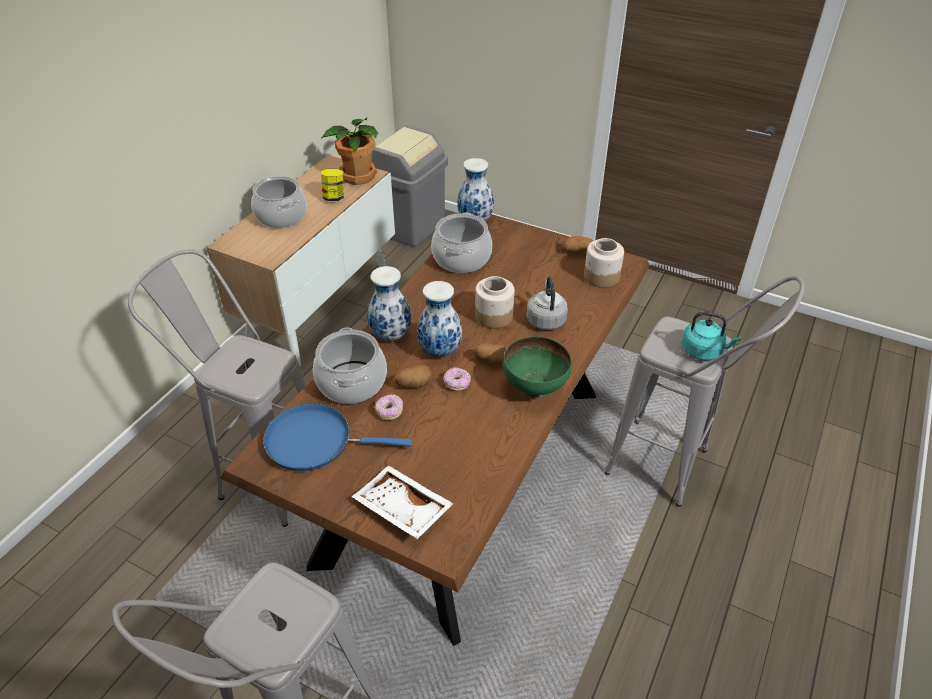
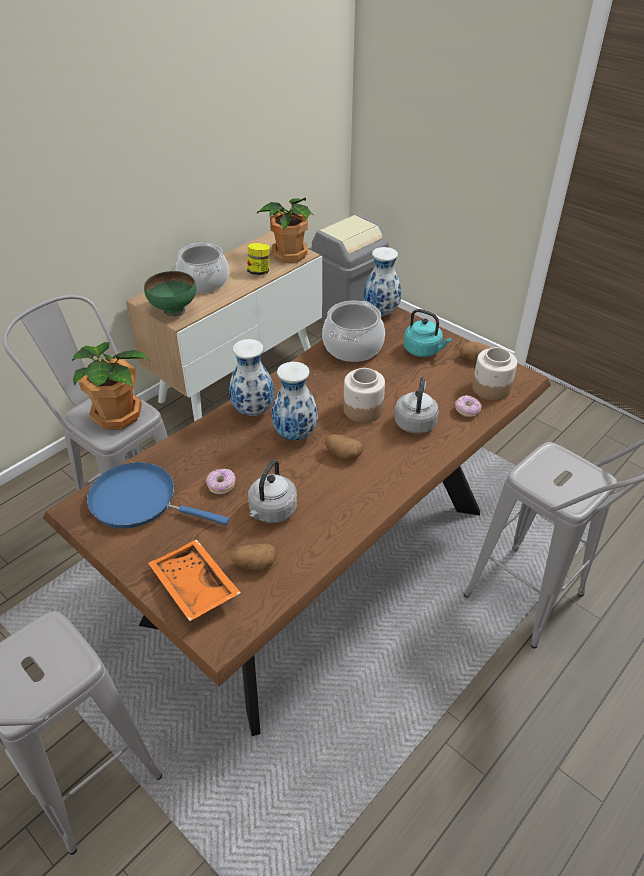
camera: 15 degrees right, 0 degrees up
cooking pot [313,328,387,404] -> none
white tray [352,466,454,539] -> orange tray [148,539,241,621]
potato [395,365,432,388] -> potato moved to [231,544,277,570]
donut [443,367,471,391] -> donut moved to [455,395,482,417]
green bowl [503,336,572,398] -> green bowl moved to [144,271,196,317]
turquoise kettle [682,312,741,360] -> turquoise kettle moved to [404,309,452,357]
none -> potted plant [72,342,149,430]
none -> grey kettle [248,459,297,523]

